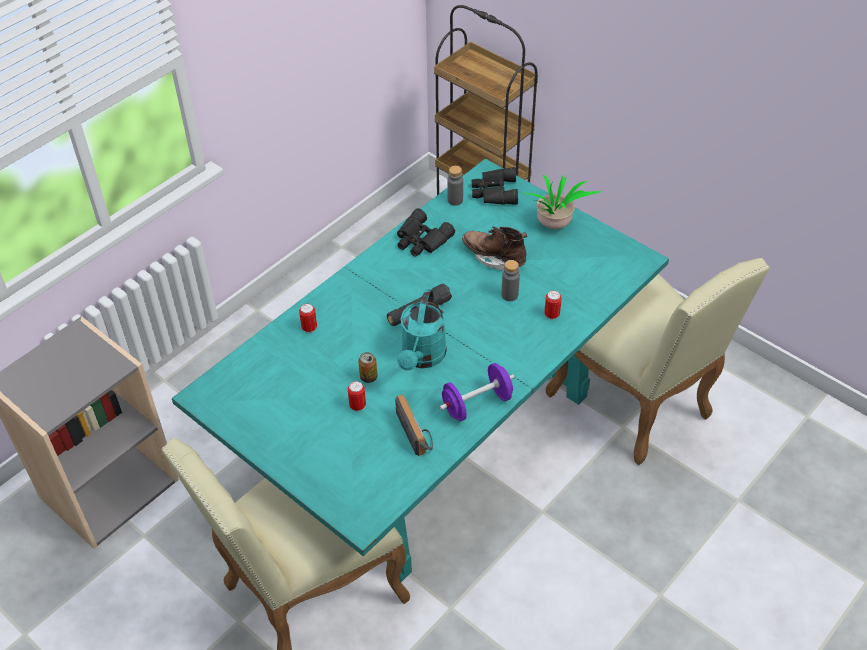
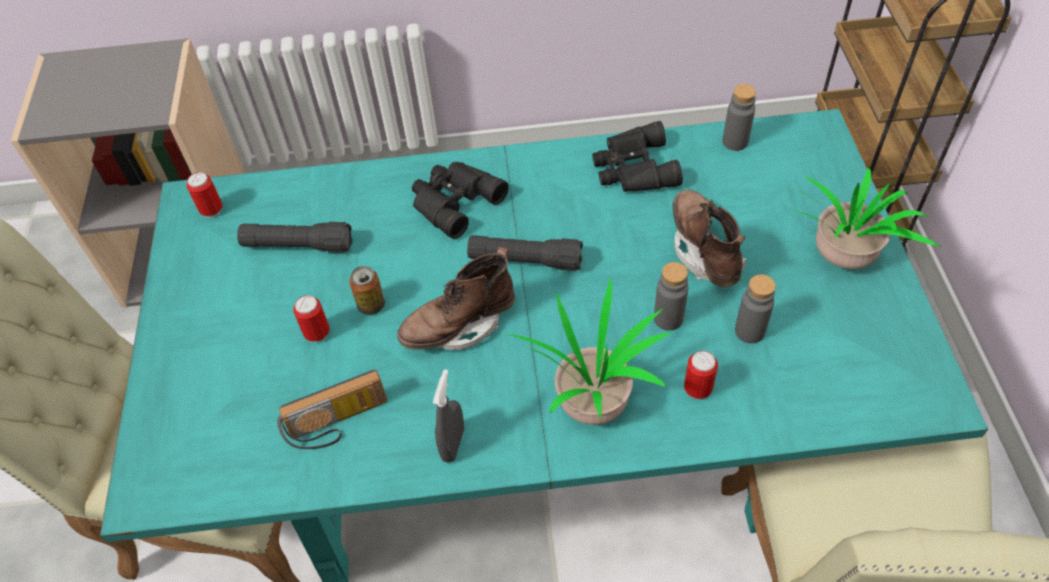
camera: 45 degrees right, 5 degrees up
can [299,304,317,333] -> can moved to [187,172,222,218]
radio [395,394,433,456] -> radio turned 45 degrees clockwise [277,370,387,449]
turquoise watering can [397,289,447,371] -> brown boot [397,246,515,350]
purple dumbbell [439,363,515,421] -> grey spray bottle [433,369,464,463]
black binoculars [472,167,518,205] -> black binoculars moved to [412,162,509,239]
none -> black flashlight [237,222,353,253]
none -> potted plant [510,278,672,425]
none -> grey bottle [735,274,776,344]

